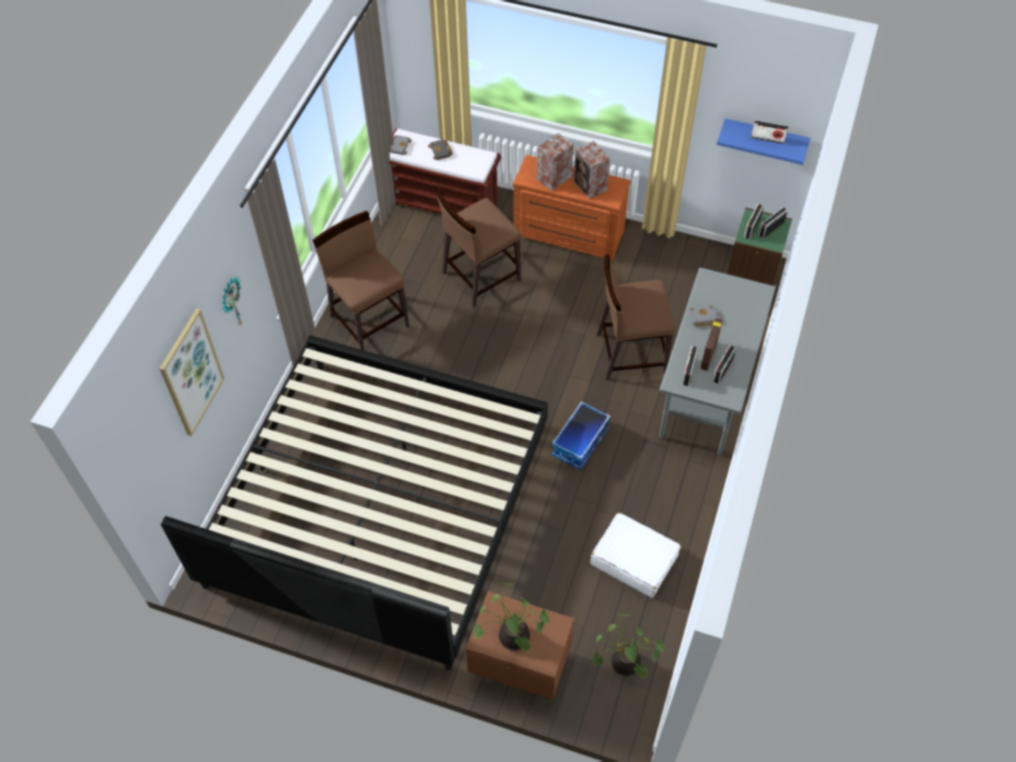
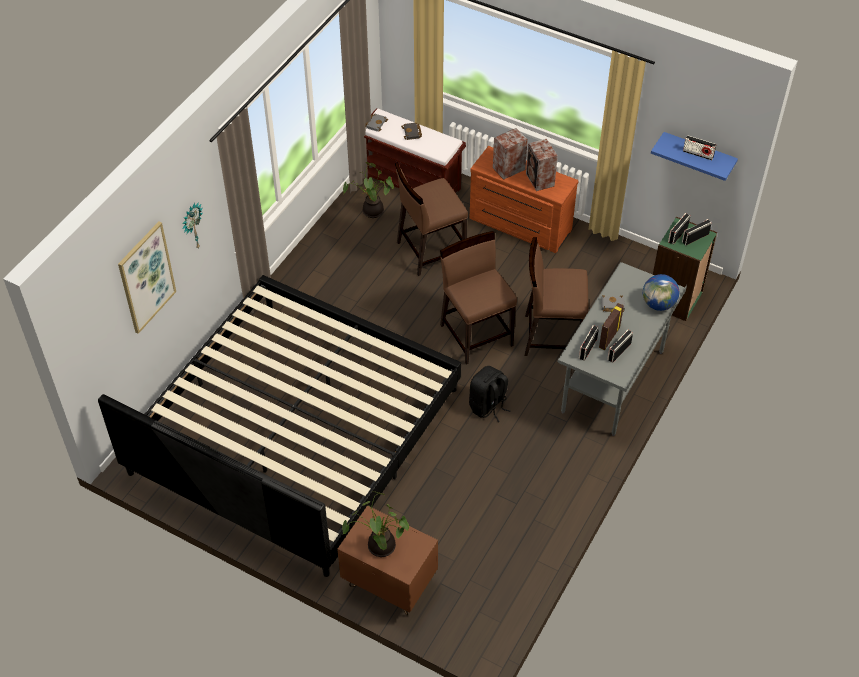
camera: 10 degrees right, 5 degrees down
brown chair [313,211,409,350] -> brown chair moved to [440,231,517,365]
storage box [552,401,611,470] -> black backpack [469,366,510,422]
white suitcase [591,512,681,598] -> none
potted plant [593,614,664,678] -> potted plant moved to [343,162,394,218]
none -> globe [643,274,679,311]

